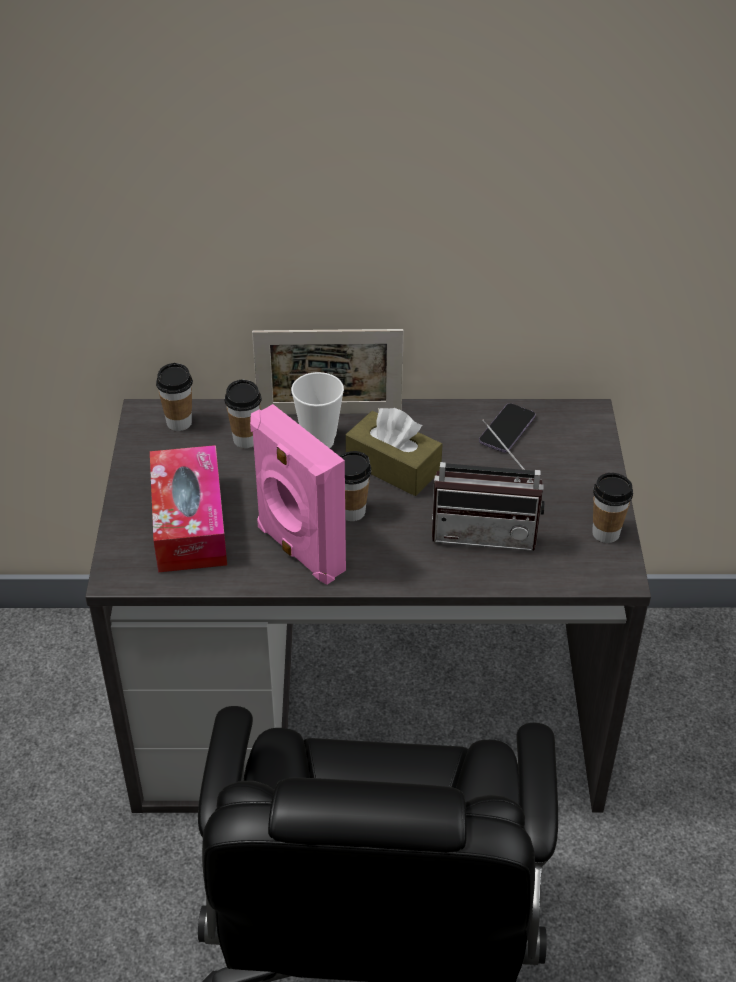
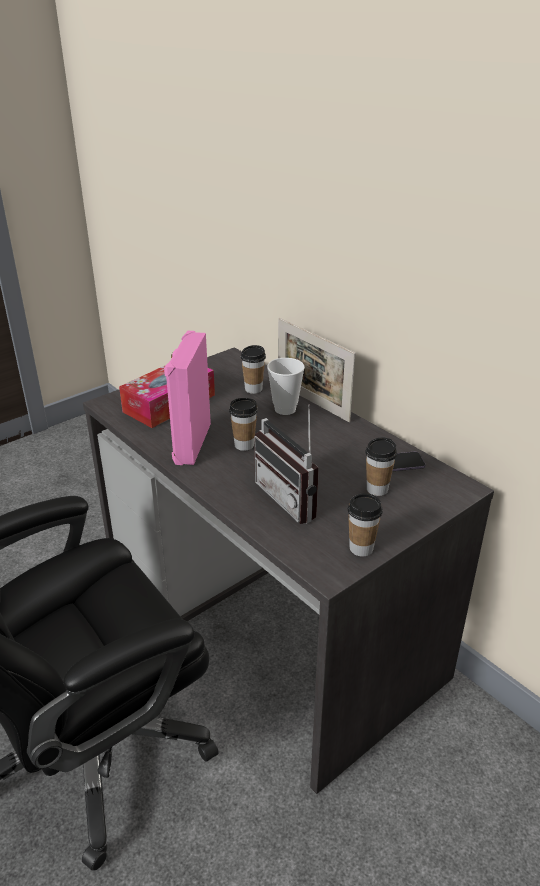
camera: 50 degrees right, 10 degrees down
cup [156,363,193,431] -> cup moved to [365,437,397,496]
brown tissue box [346,408,442,496] -> none

